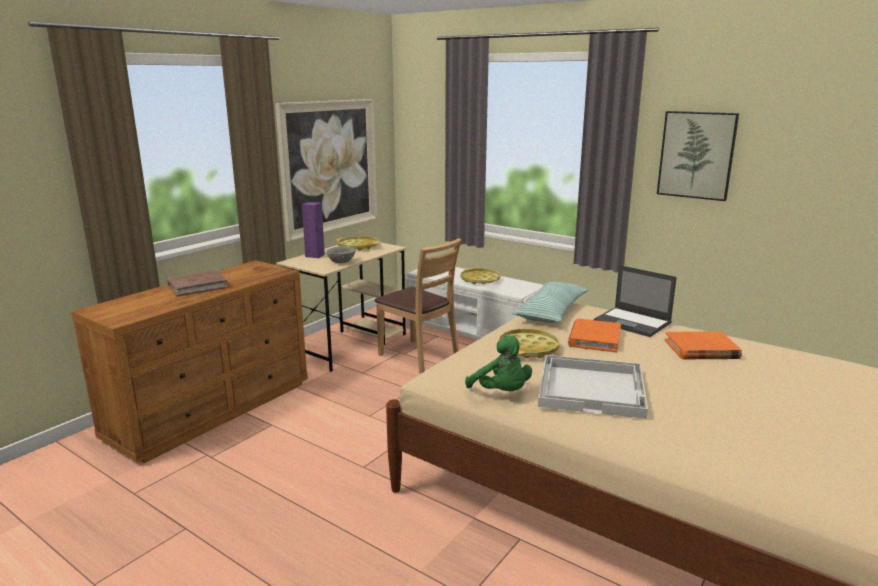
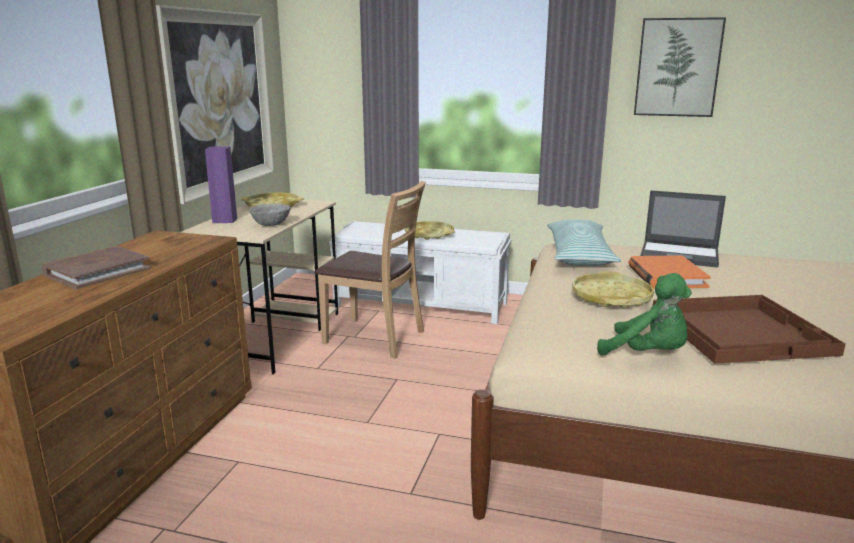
camera: 20 degrees left, 0 degrees up
white tray [538,355,648,419] -> brown tray [653,295,846,364]
orange book [665,331,742,359] -> none

